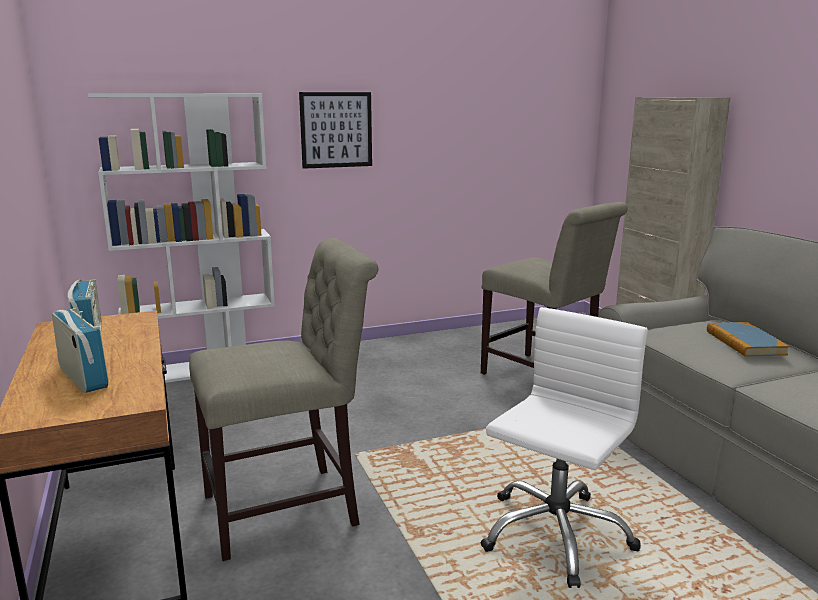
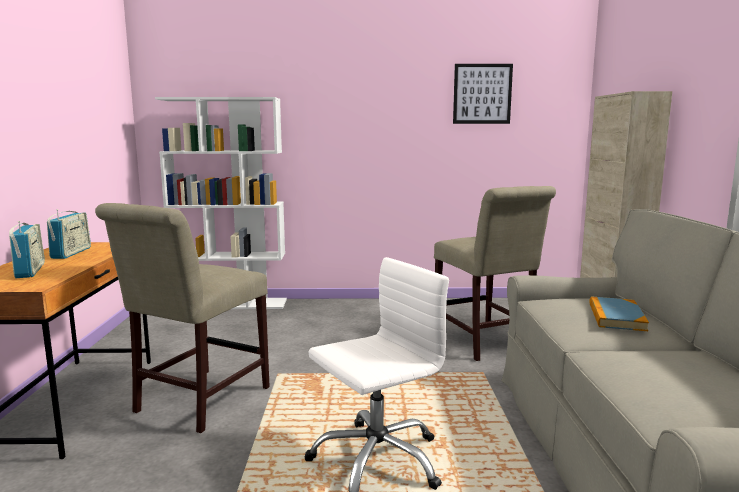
camera: 20 degrees right, 5 degrees down
beige chair [189,238,378,561] -> beige chair turned 120 degrees clockwise [95,203,270,433]
picture [299,92,372,169] -> picture moved to [453,64,513,124]

